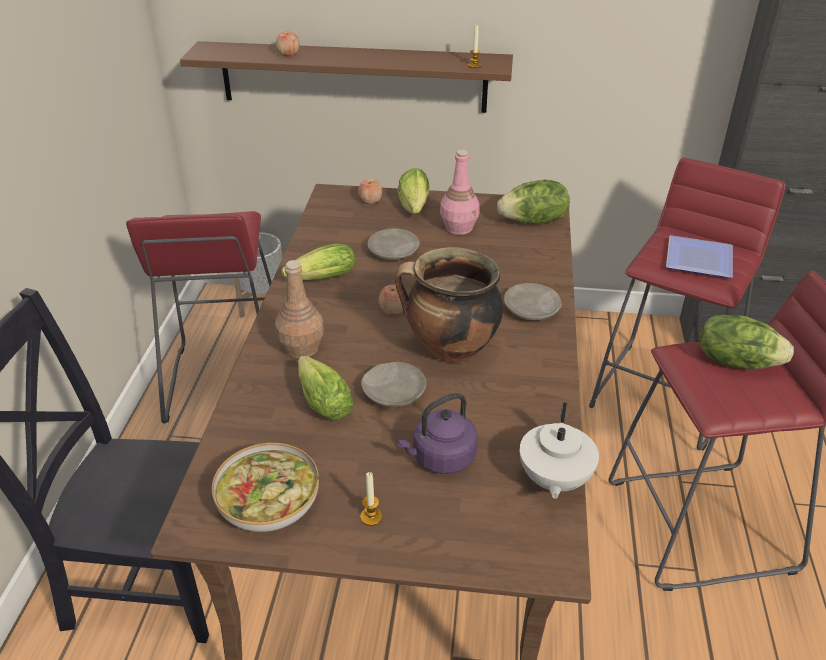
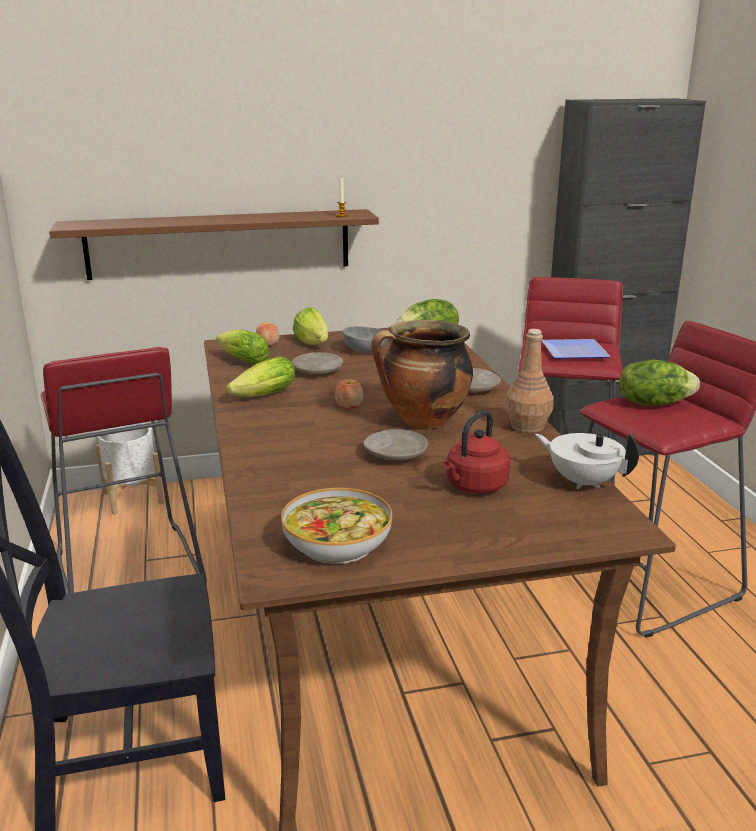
camera: 20 degrees left, 15 degrees down
brown bottle [275,260,324,359] -> brown bottle moved to [505,329,554,433]
apple [276,31,300,56] -> none
lettuce [298,355,354,420] -> lettuce moved to [216,330,270,364]
candle [360,472,382,526] -> none
purple kettle [397,393,478,474] -> red kettle [443,410,510,494]
pink bottle [440,149,480,235] -> grey bowl [342,326,389,353]
white teapot [520,402,599,499] -> white teapot turned 135 degrees clockwise [535,433,639,489]

